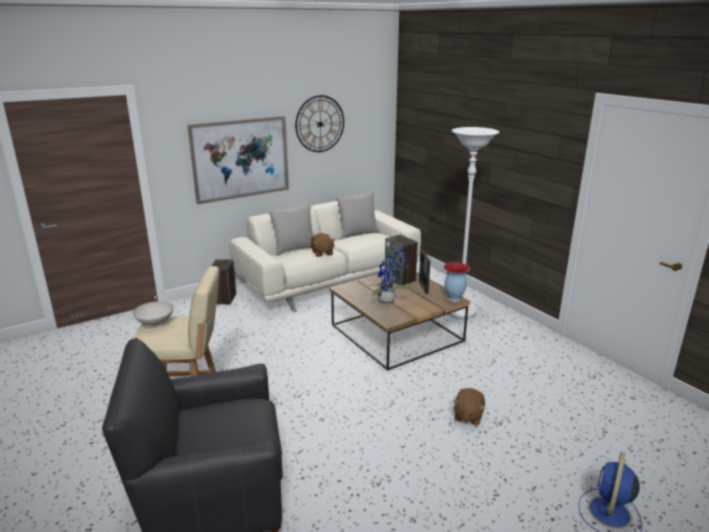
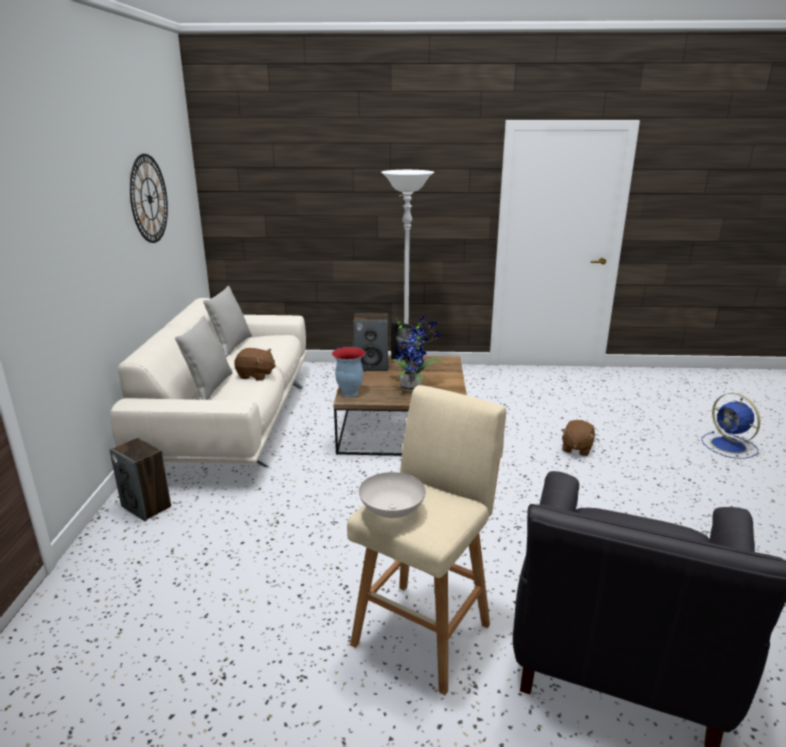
camera: 55 degrees left, 0 degrees up
picture [188,116,289,204] -> none
vase [443,262,470,302] -> vase moved to [332,347,365,397]
brown plush toy [453,388,485,425] -> brown plush toy turned 60 degrees clockwise [561,420,595,456]

